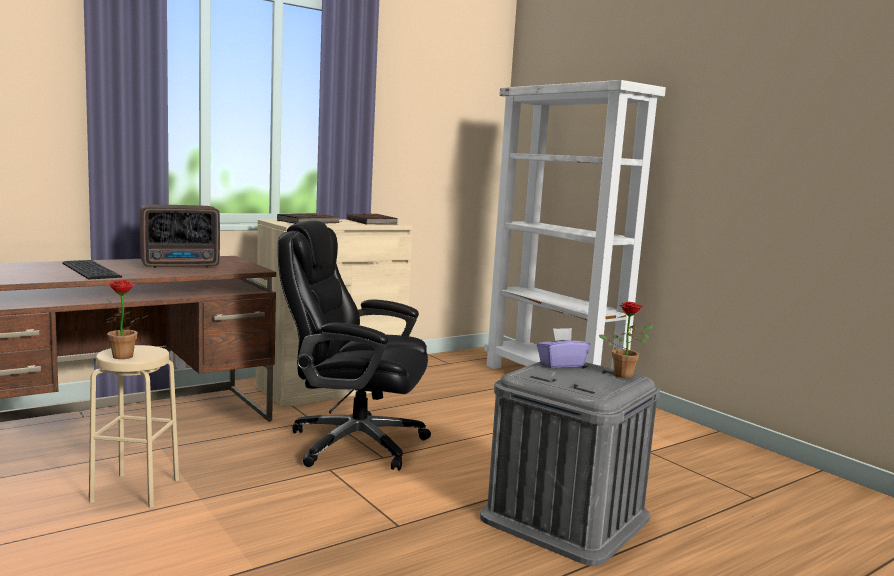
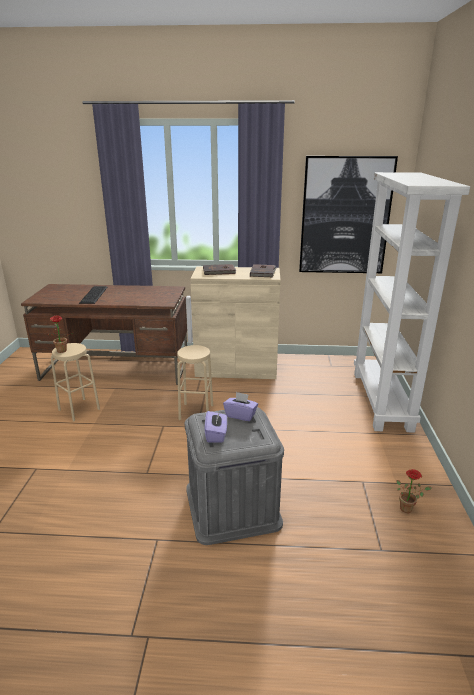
camera: 40 degrees right, 15 degrees up
radio [140,204,220,268] -> none
black office chair [278,221,431,471] -> beige stool [177,345,213,420]
potted plant [599,302,653,378] -> potted plant moved to [396,469,432,513]
none -> purple tissue box [204,411,227,442]
none -> picture [299,156,398,273]

